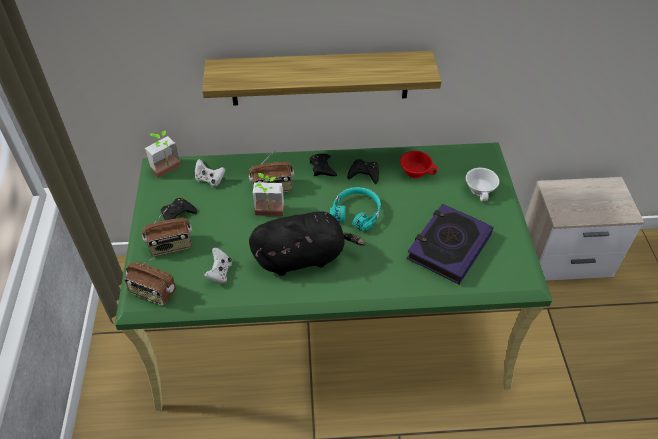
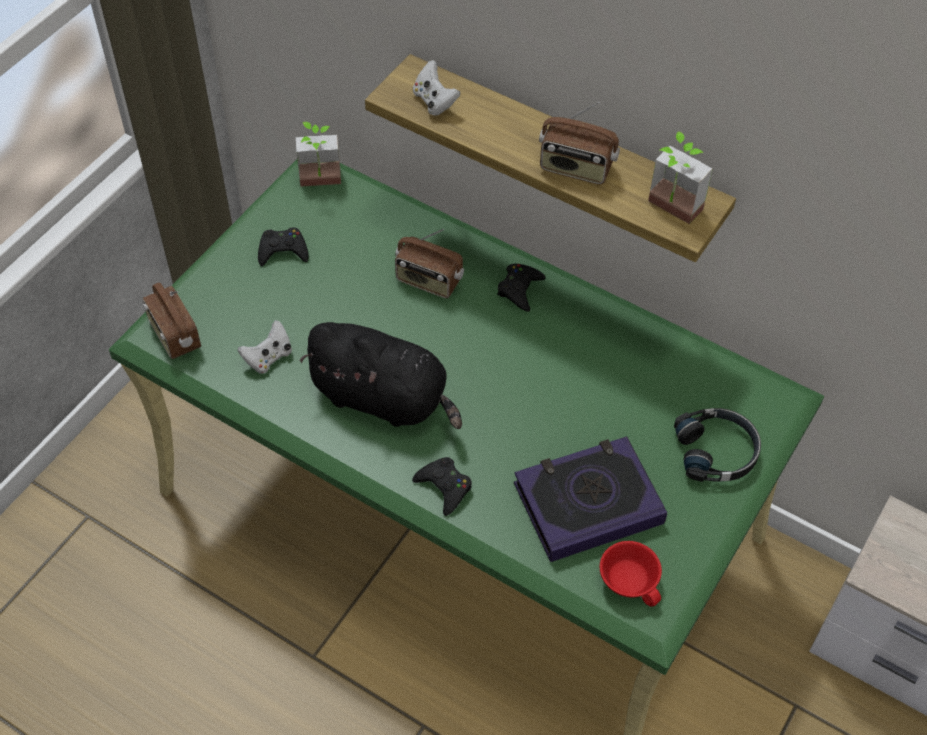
camera: 35 degrees right, 5 degrees up
radio [142,206,193,256] -> radio moved to [539,102,620,184]
white game controller [195,159,226,187] -> white game controller moved to [413,60,460,116]
potted plant [253,173,284,216] -> potted plant moved to [648,131,713,224]
turquoise headphones [330,187,381,231] -> none
black game controller [347,159,379,184] -> black game controller moved to [412,457,472,516]
red cup [400,151,437,178] -> red cup moved to [600,541,662,607]
white cup [466,168,499,201] -> black headphones [674,408,761,482]

